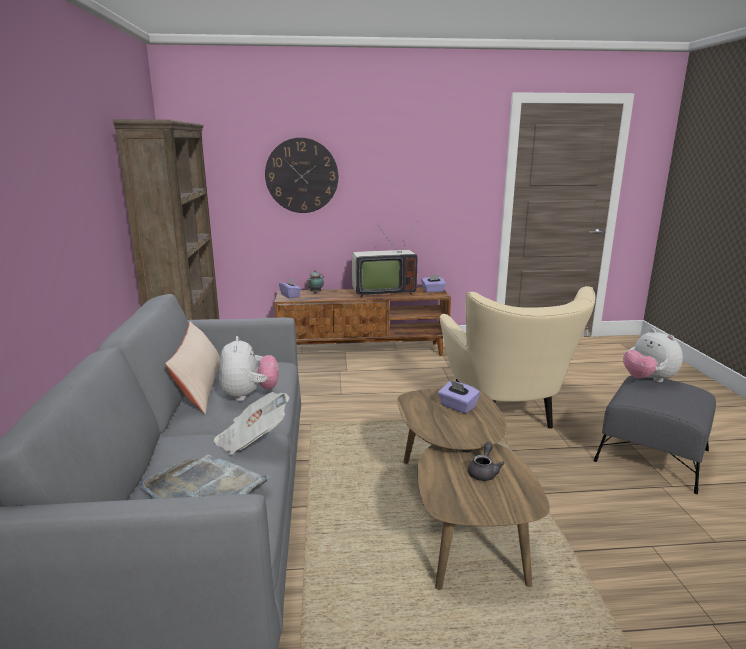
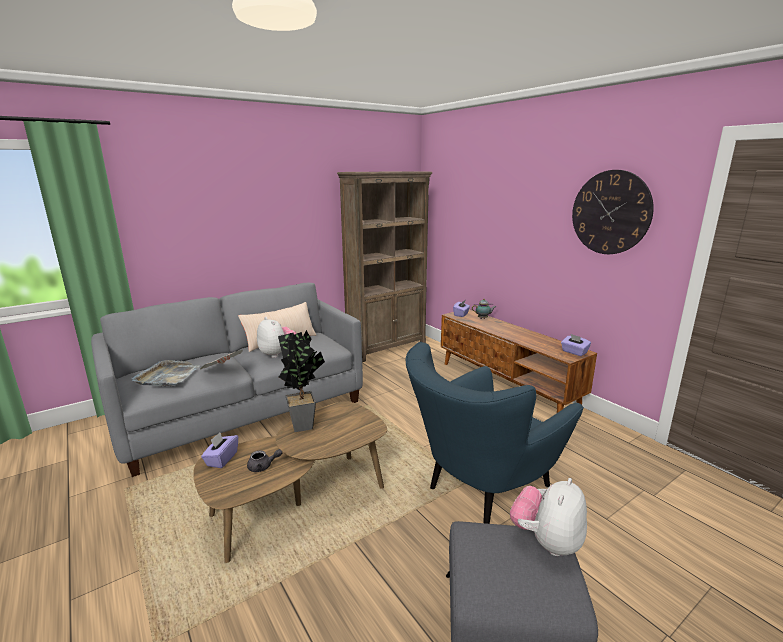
camera: 60 degrees right, 0 degrees up
plush toy [219,336,279,401] -> plush toy turned 90 degrees counterclockwise [257,317,296,358]
wall clock [265,138,338,213] -> wall clock moved to [572,170,654,254]
television [352,221,418,298] -> none
purple tissue box [438,380,480,414] -> purple tissue box moved to [201,432,238,468]
beige armchair [440,286,595,429] -> blue armchair [406,342,584,524]
none -> potted plant [278,330,325,432]

